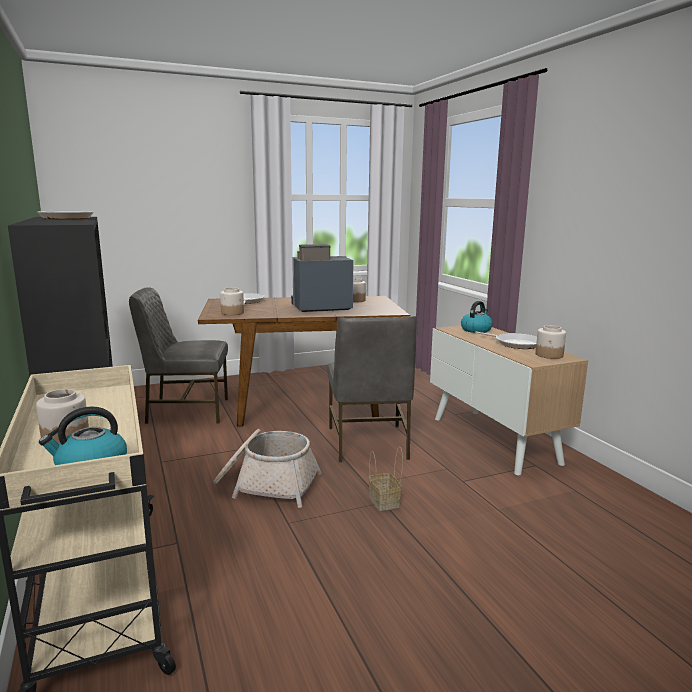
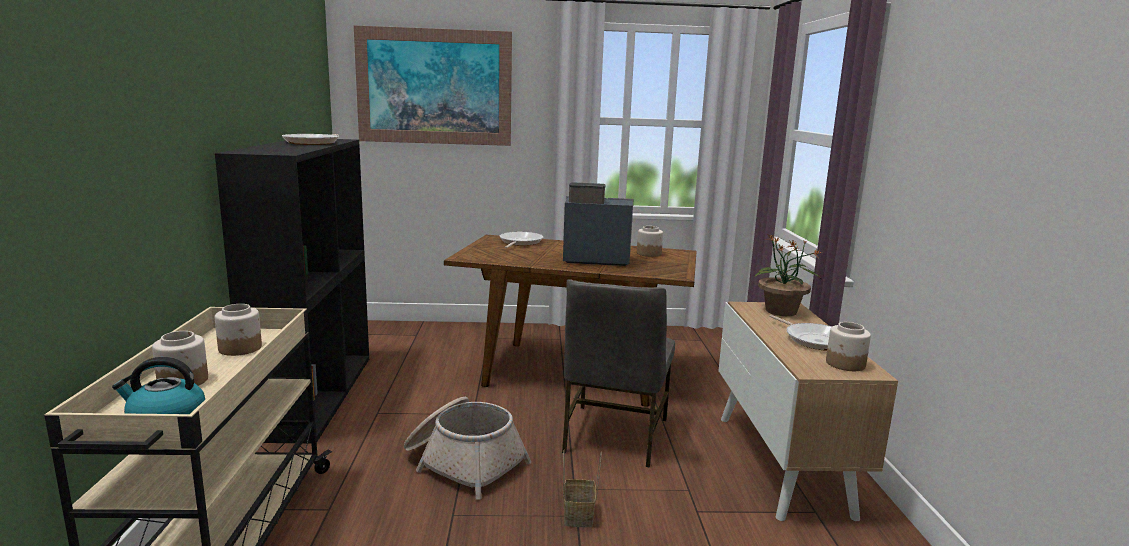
camera: 20 degrees right, 0 degrees up
grey chair [129,287,228,424] -> none
jar [220,288,244,315] -> jar moved to [215,304,262,356]
kettle [461,301,493,333] -> potted plant [755,234,822,316]
none -> picture [354,25,512,146]

